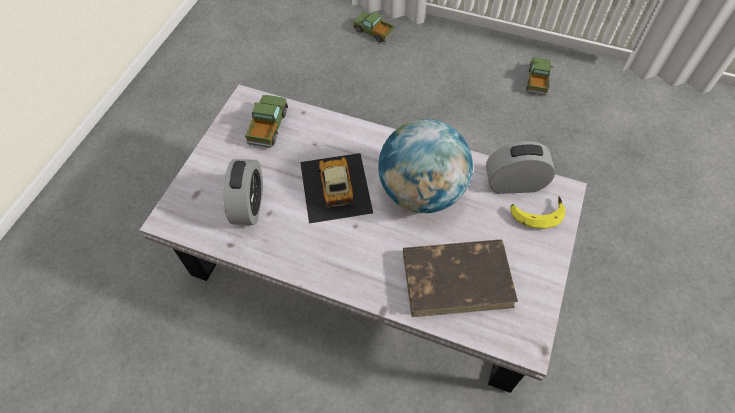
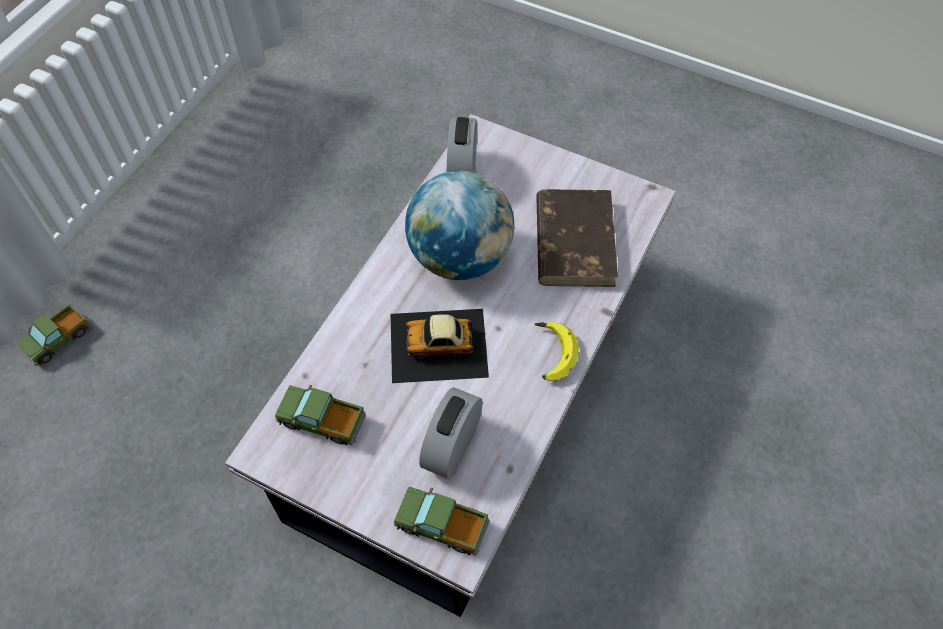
camera: 85 degrees left, 0 degrees up
alarm clock [224,159,263,225] -> alarm clock turned 75 degrees counterclockwise [419,387,483,479]
banana [511,196,566,229] -> banana moved to [534,322,579,381]
toy truck [526,57,553,95] -> toy truck moved to [393,487,489,555]

